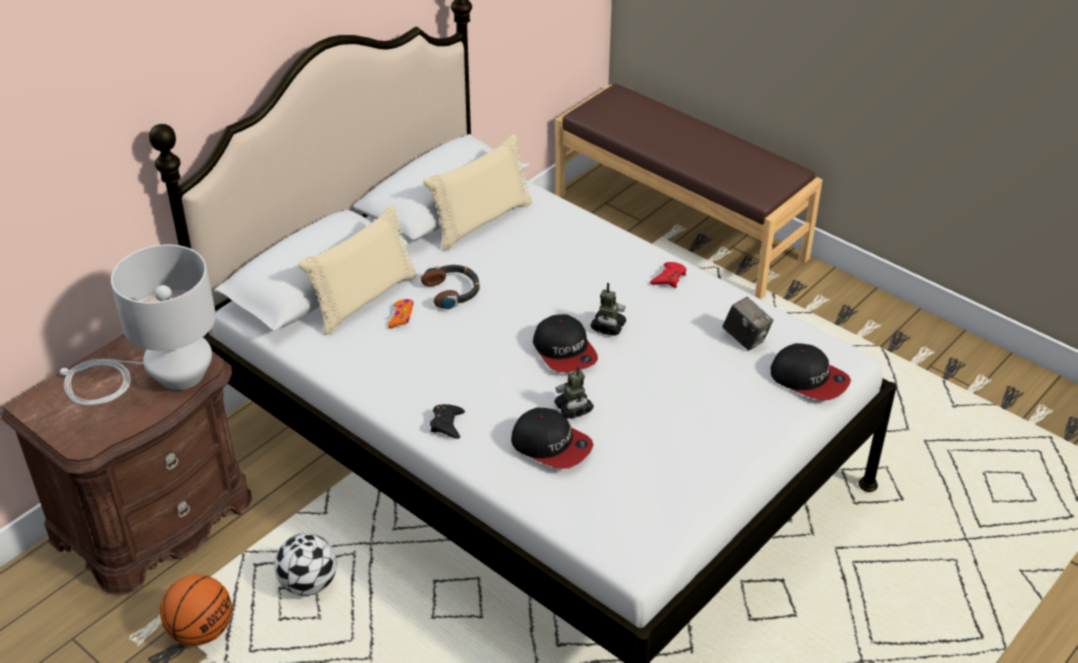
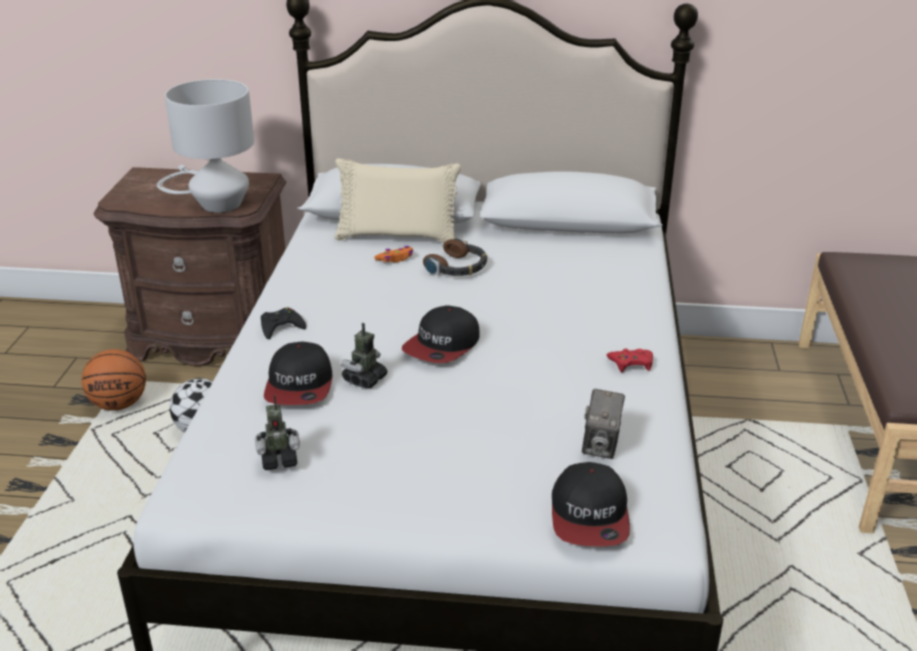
camera: 55 degrees right, 10 degrees down
beige pillow [423,135,532,250] -> none
toy robot [590,283,626,336] -> toy robot moved to [255,395,300,470]

